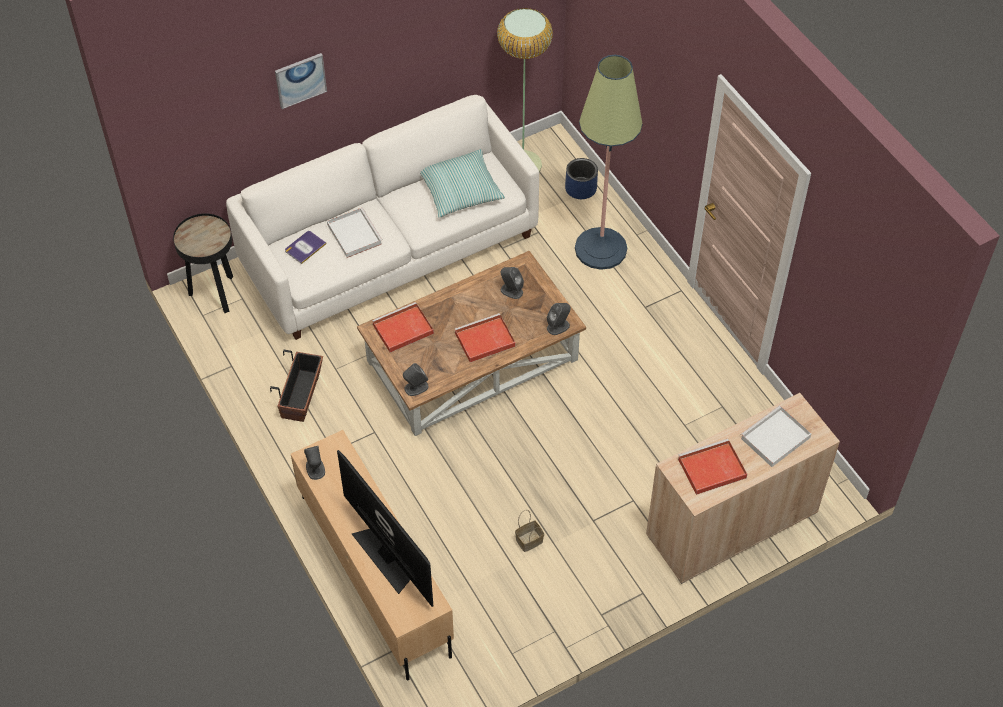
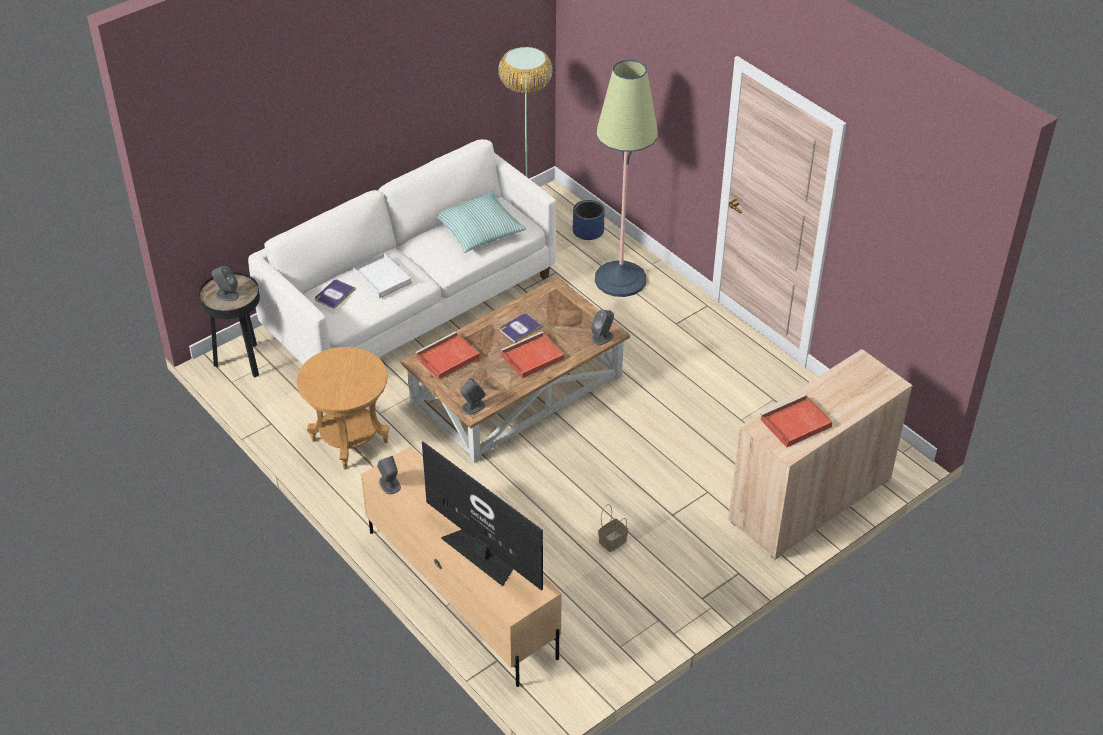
camera: 10 degrees left, 10 degrees down
planter [270,350,323,422] -> brown side table [297,347,389,469]
picture [275,53,327,109] -> none
grey speaker [500,267,524,299] -> grey speaker moved to [212,266,239,301]
white tray [741,406,811,467] -> none
none -> book [500,313,542,343]

